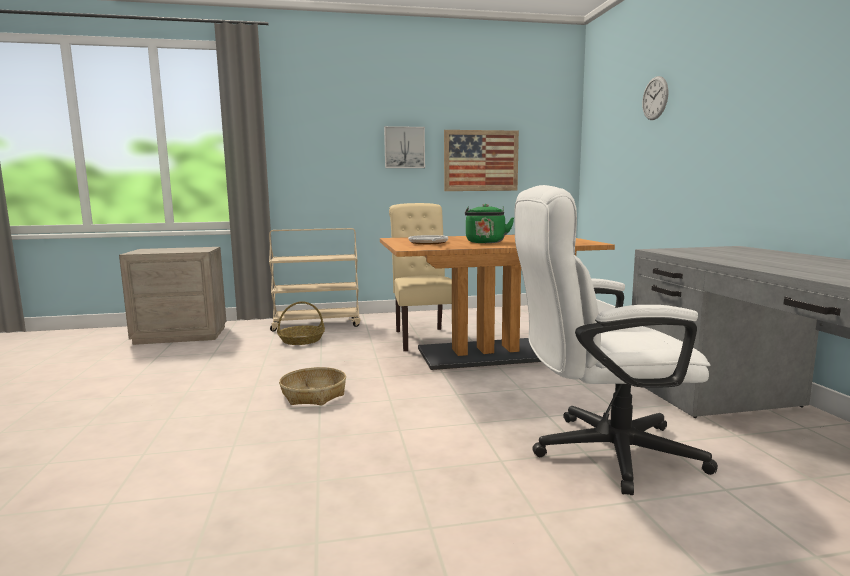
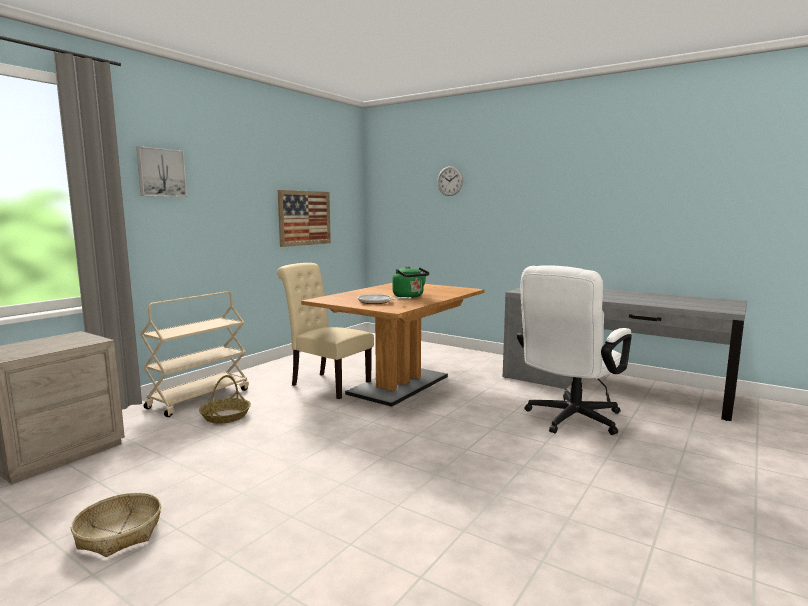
camera: 45 degrees left, 0 degrees up
basket [279,367,346,405] -> basket moved to [71,493,161,557]
picture [384,126,425,168] -> picture moved to [136,146,187,197]

